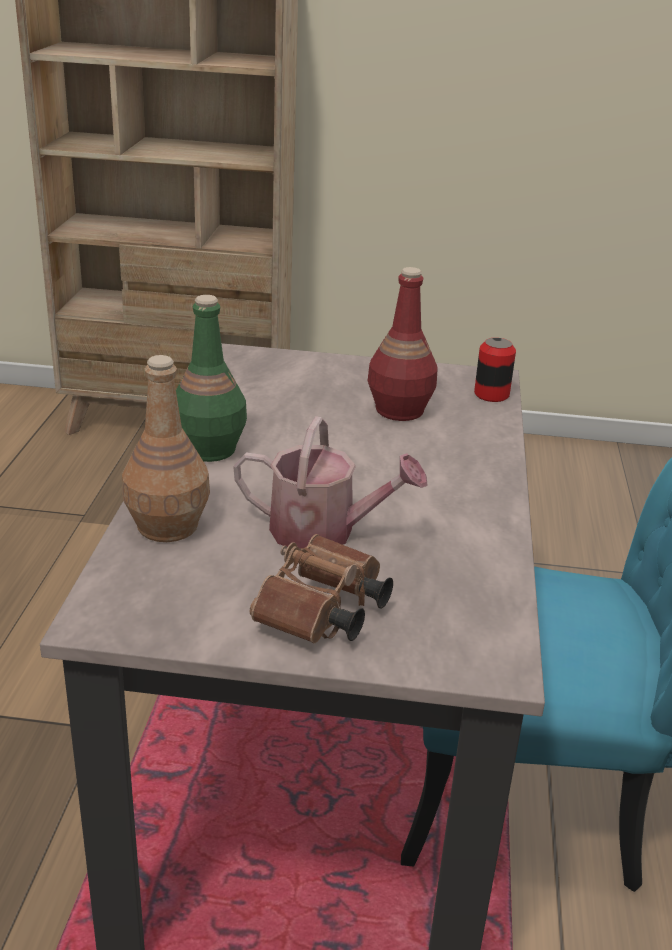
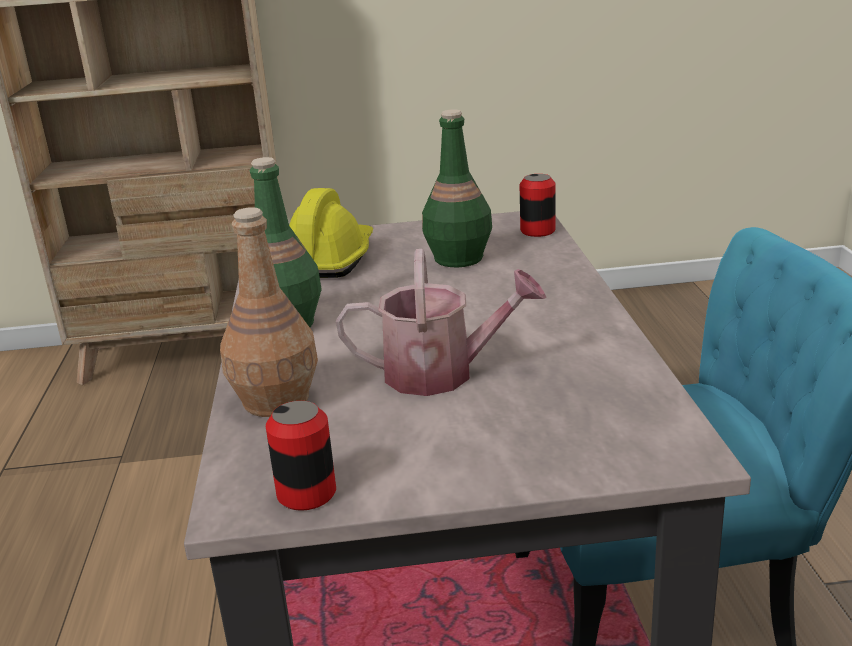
camera: 10 degrees left, 5 degrees down
brown binoculars [250,534,393,643] -> none
red bottle [368,267,438,421] -> green bottle [422,109,492,267]
none -> can [266,401,336,510]
none -> yellow hard hat [289,188,373,278]

